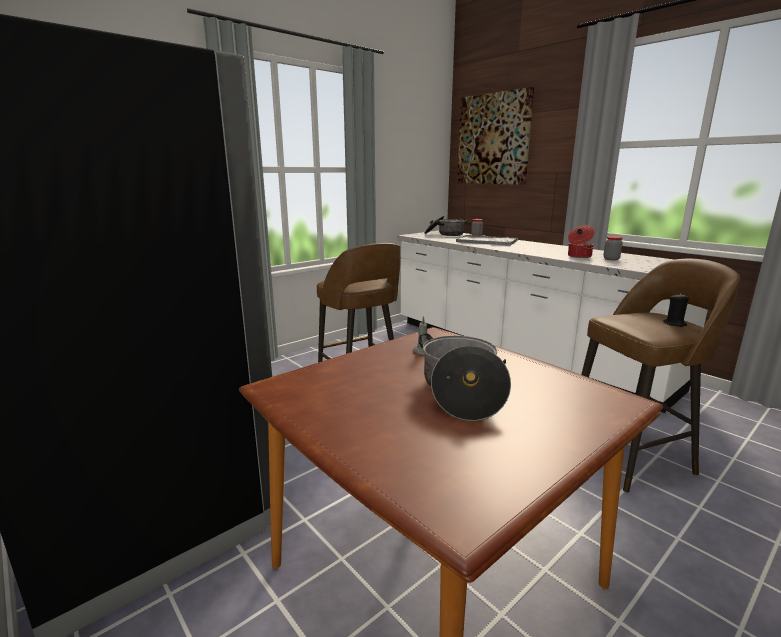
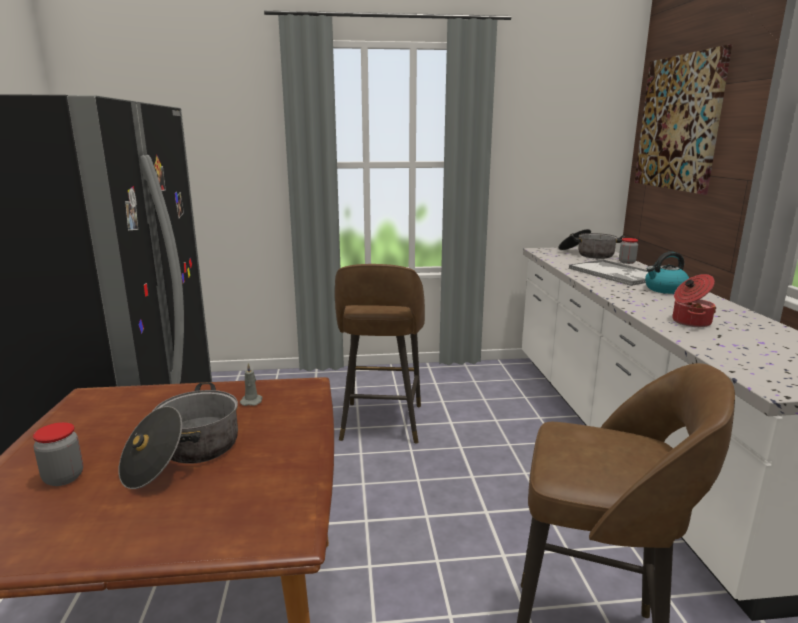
camera: 35 degrees right, 0 degrees up
jar [604,236,623,260] -> jar moved to [33,422,83,486]
black candle [663,293,689,327] -> none
none -> kettle [645,252,689,294]

